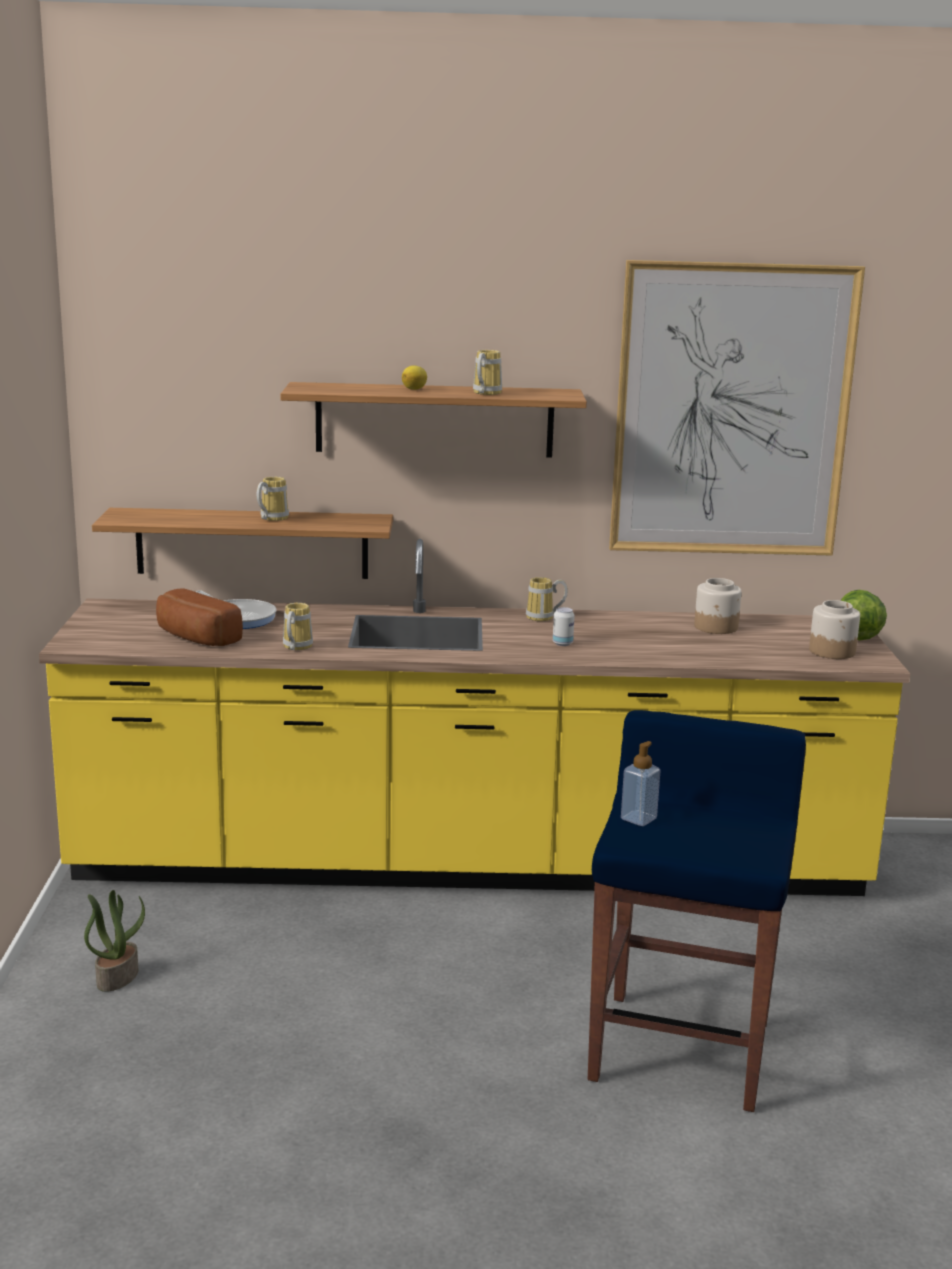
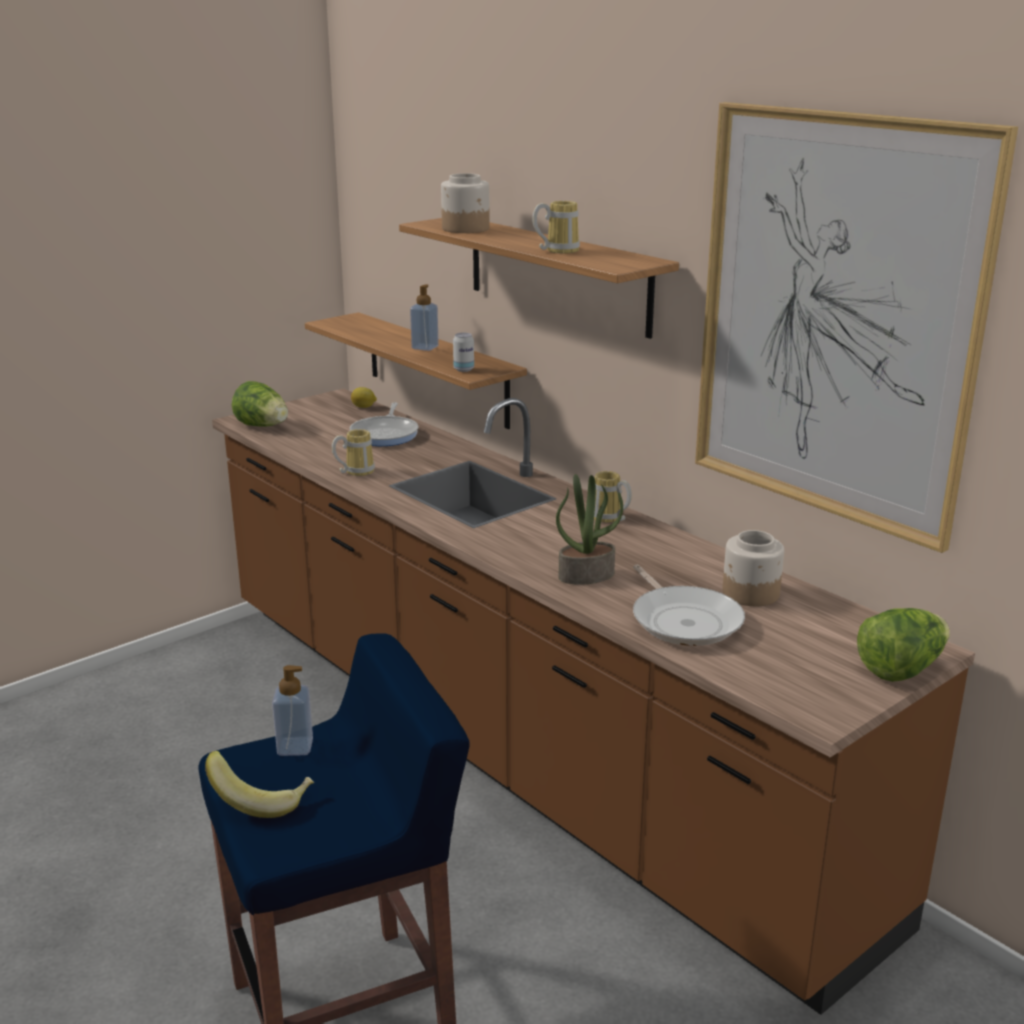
camera: 50 degrees right, 5 degrees up
yellow counter [39,539,910,896] -> brown counter [212,388,975,1015]
potted plant [84,890,145,992] -> potted plant moved to [556,474,623,585]
bread [156,589,243,646] -> none
mug [257,477,289,521] -> soap dispenser [410,284,439,351]
lemon [402,366,427,390] -> lemon moved to [351,387,377,408]
can [553,607,575,646] -> can moved to [453,333,474,372]
jar [809,600,860,659] -> jar moved to [441,173,490,233]
none -> banana [205,751,314,818]
none -> lettuce [232,381,288,426]
none -> frying pan [633,565,745,646]

